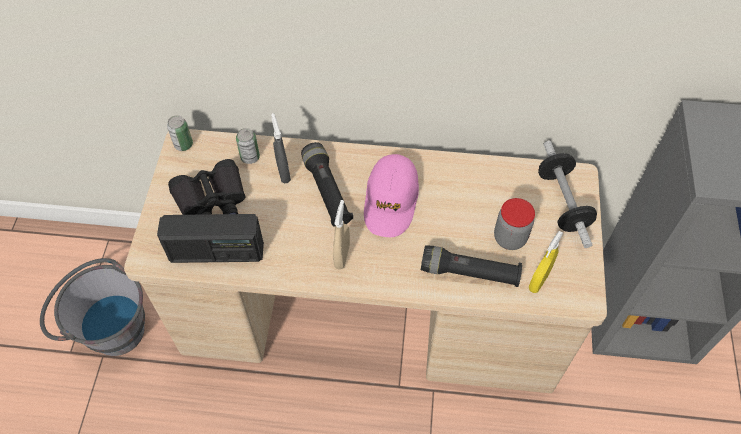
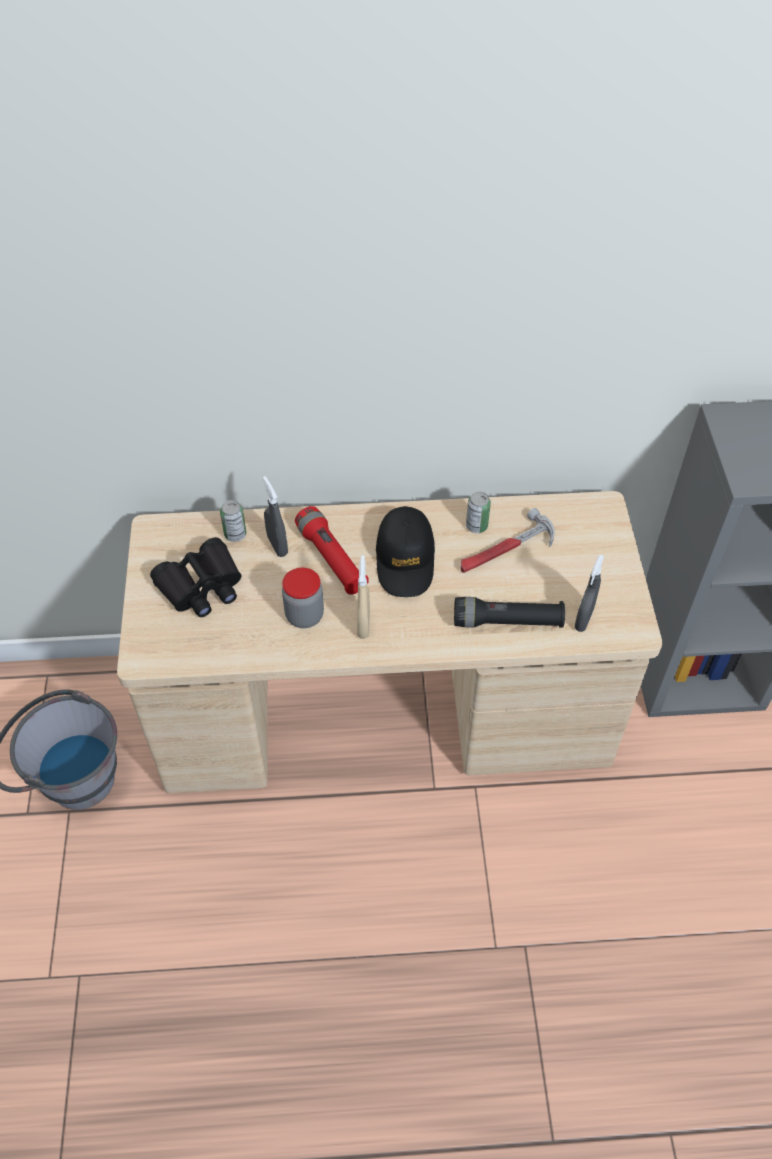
camera: 10 degrees left, 5 degrees down
radio [157,214,264,263] -> none
can [167,115,193,151] -> can moved to [466,492,491,533]
black flashlight [301,142,353,227] -> red flashlight [295,506,369,595]
pink cap [364,154,419,237] -> black cap [376,506,435,597]
jar [494,198,535,250] -> jar moved to [282,568,324,628]
yellow spray bottle [529,231,563,293] -> grey spray bottle [574,554,604,632]
dumbbell [538,141,597,248] -> none
none -> hammer [461,508,555,573]

